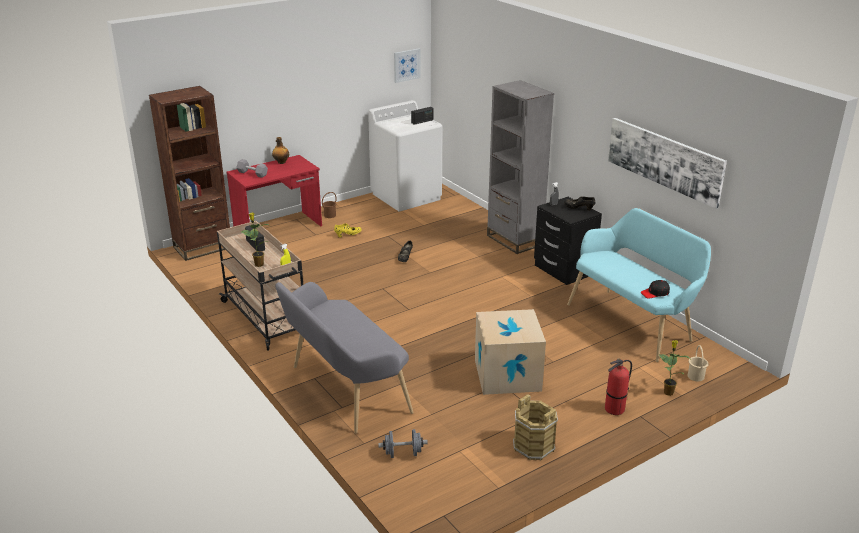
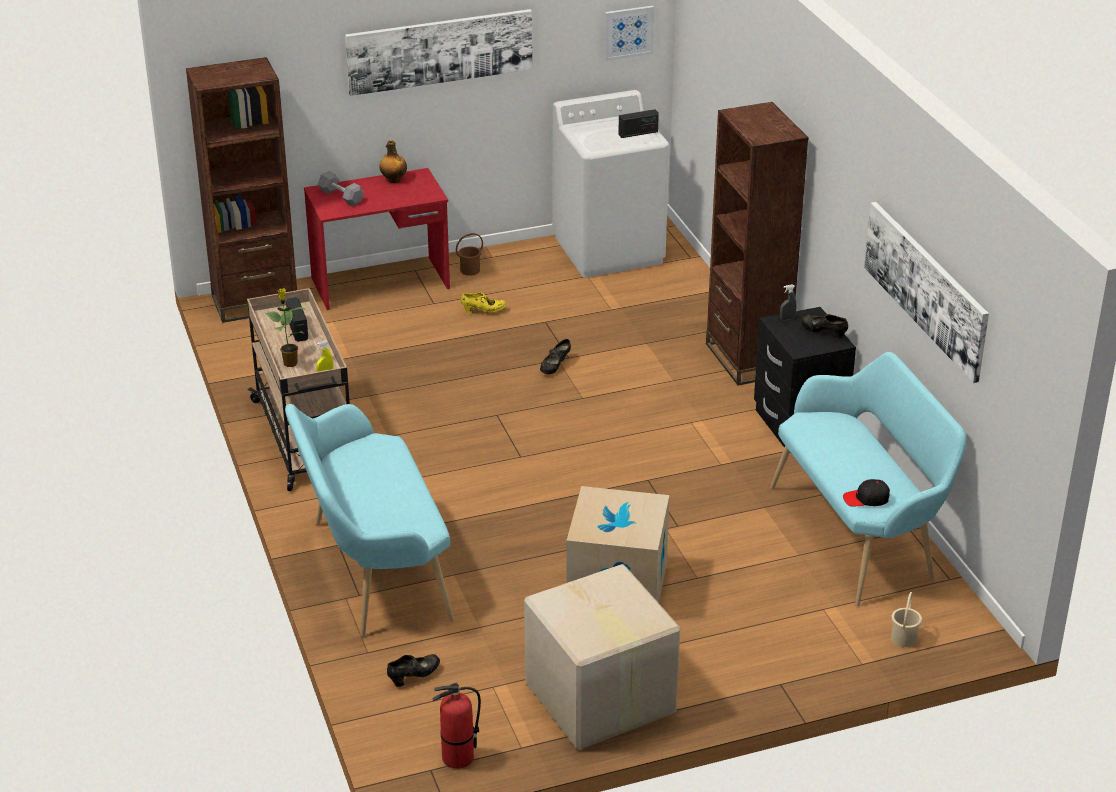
camera: 15 degrees right, 5 degrees up
grey bench [275,282,414,434] -> turquoise bench [285,404,454,637]
grey dumbbell [378,429,428,458] -> black shoe [387,654,440,687]
grey bookcase [487,80,554,254] -> brown bookcase [706,102,809,386]
brown bucket [513,394,558,460] -> cardboard box [524,564,680,749]
fire extinguisher [605,358,632,415] -> fire extinguisher moved to [432,682,481,769]
potted plant [659,340,690,396] -> none
none -> picture [345,9,532,96]

